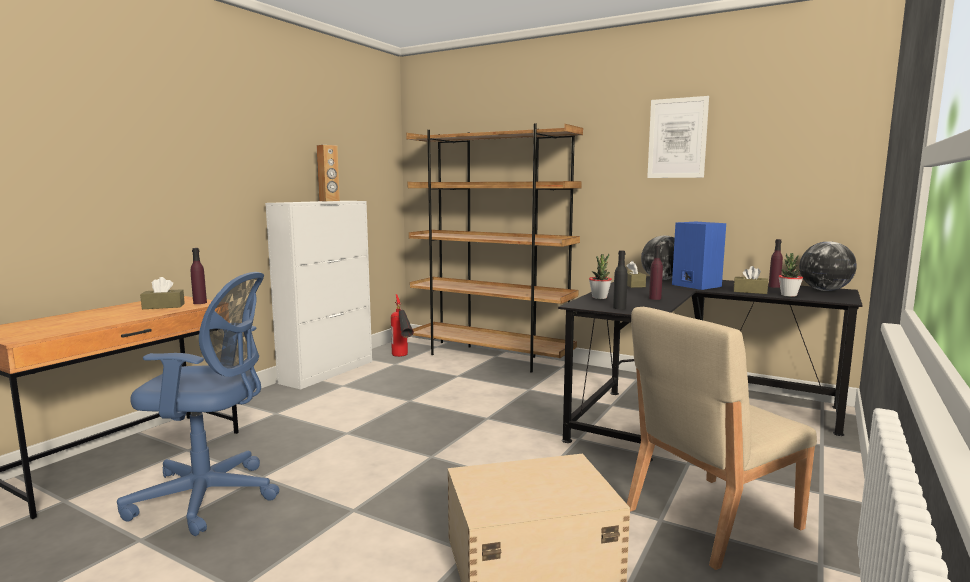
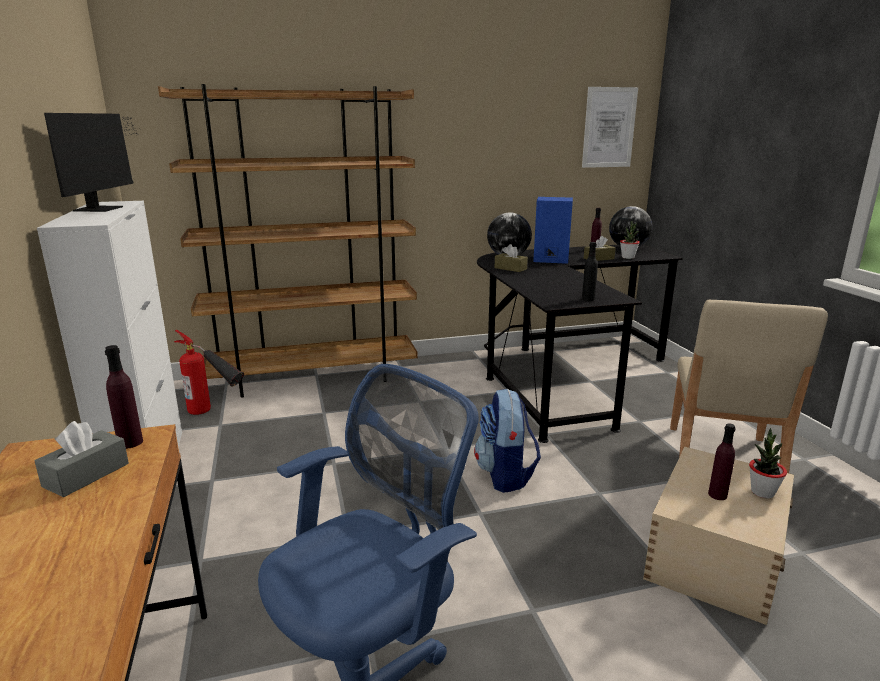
camera: 45 degrees left, 10 degrees up
brown tissue box [140,277,185,309] -> grey tissue box [35,421,129,497]
brown speaker [317,145,340,202] -> monitor [44,113,141,212]
potted plant [589,254,612,299] -> potted plant moved to [749,428,787,498]
picture [647,96,709,178] -> picture moved to [582,87,638,168]
purple bottle [649,245,663,300] -> purple bottle moved to [708,423,736,500]
none -> backpack [474,389,541,493]

